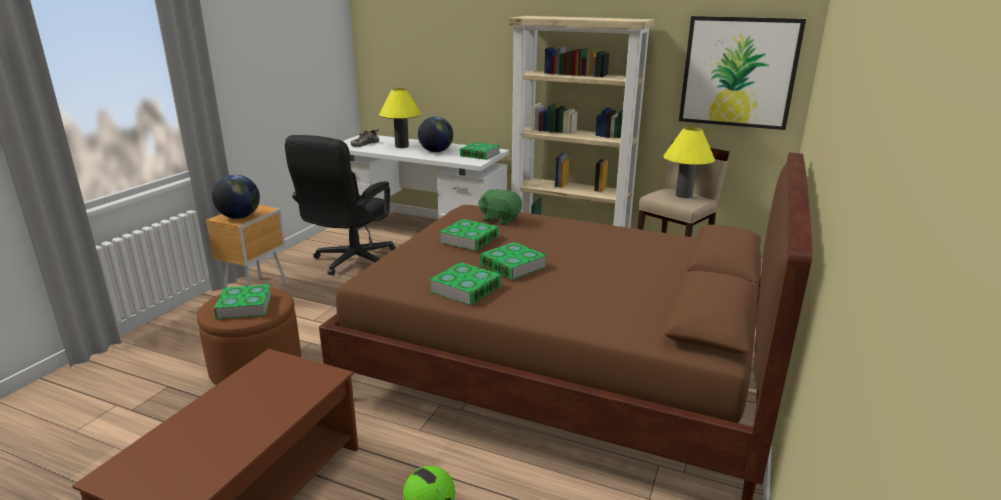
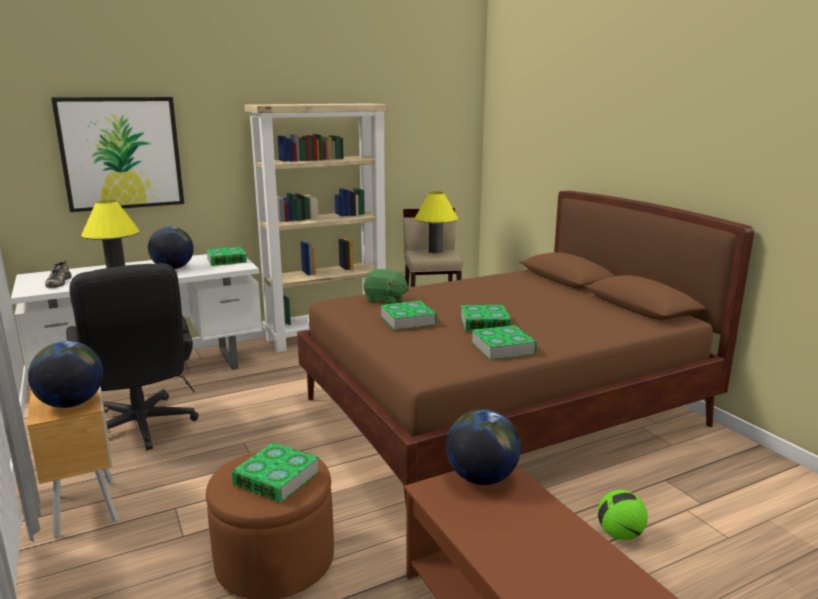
camera: 50 degrees left, 5 degrees down
green plush toy [478,189,522,225] -> green plush toy turned 135 degrees counterclockwise [363,269,409,304]
picture [679,16,806,130] -> picture moved to [51,97,184,212]
none -> globe [446,409,521,485]

